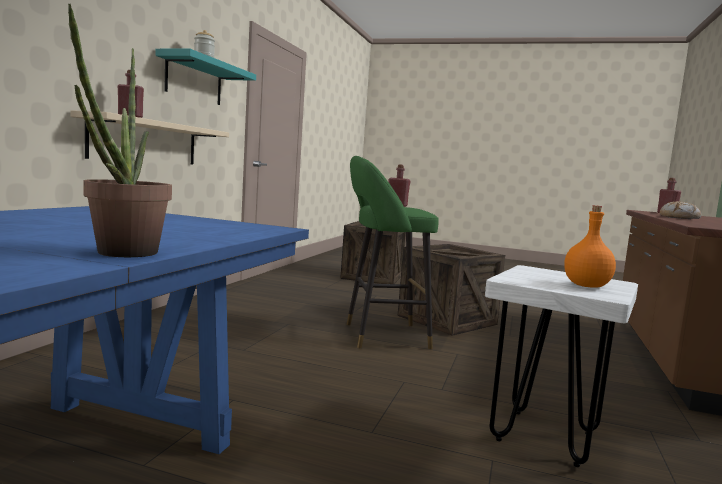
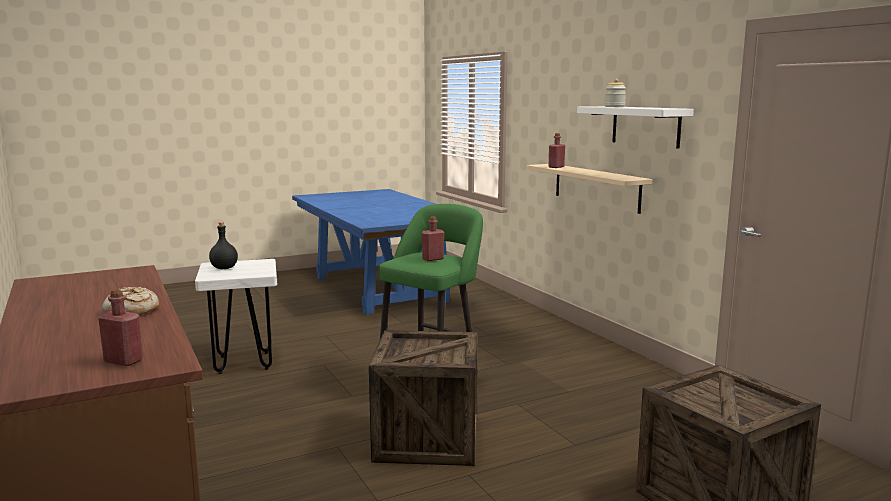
camera: 135 degrees right, 5 degrees up
potted plant [68,4,172,257] -> none
turquoise shelf [155,49,256,105] -> white shelf [577,106,694,149]
orange bottle [564,205,616,288] -> black bottle [209,222,238,269]

